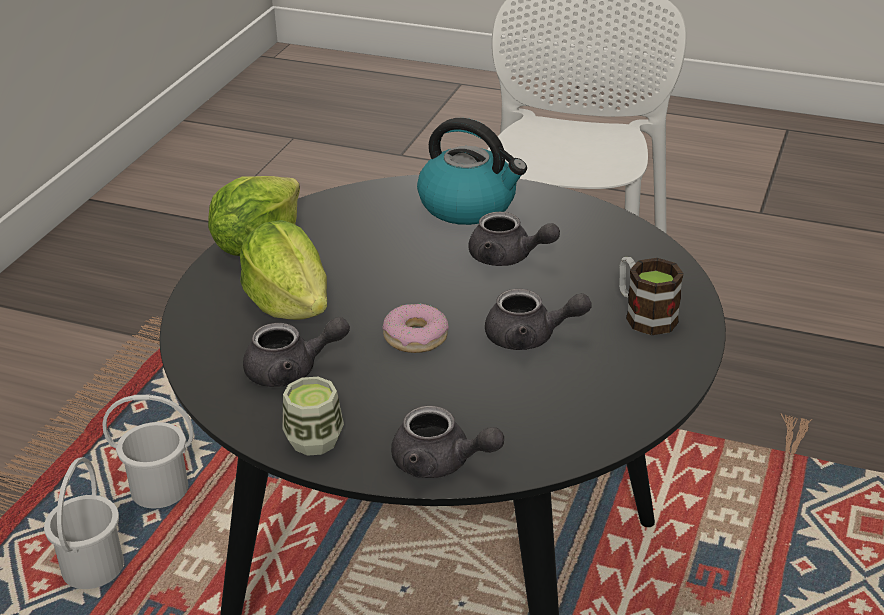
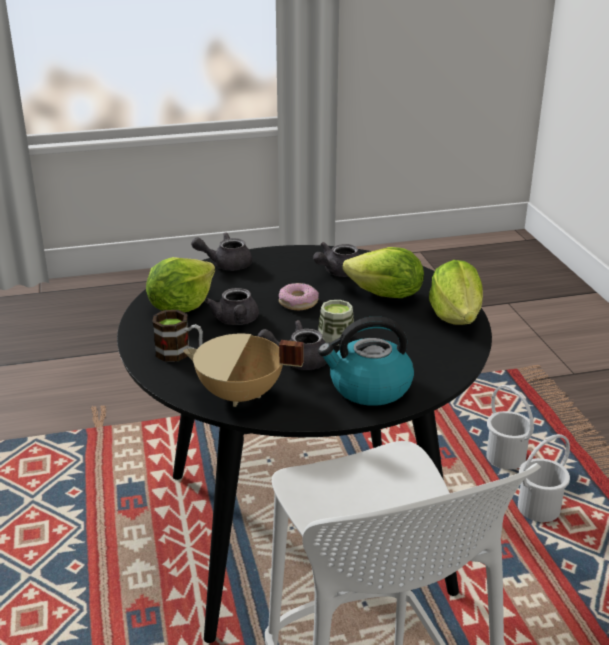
camera: 145 degrees right, 5 degrees down
cup [282,377,344,456] -> cup moved to [318,300,354,346]
grey teapot [485,289,592,350] -> grey teapot turned 75 degrees counterclockwise [205,288,259,325]
none -> lettuce [146,257,215,312]
none -> beige cooking pot [183,333,304,407]

